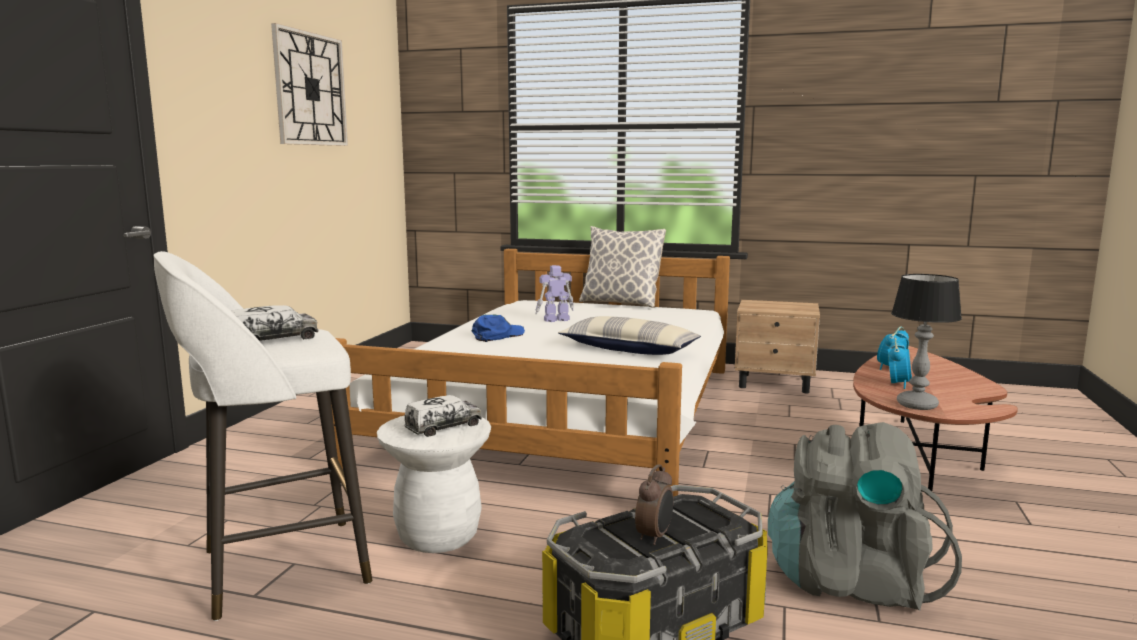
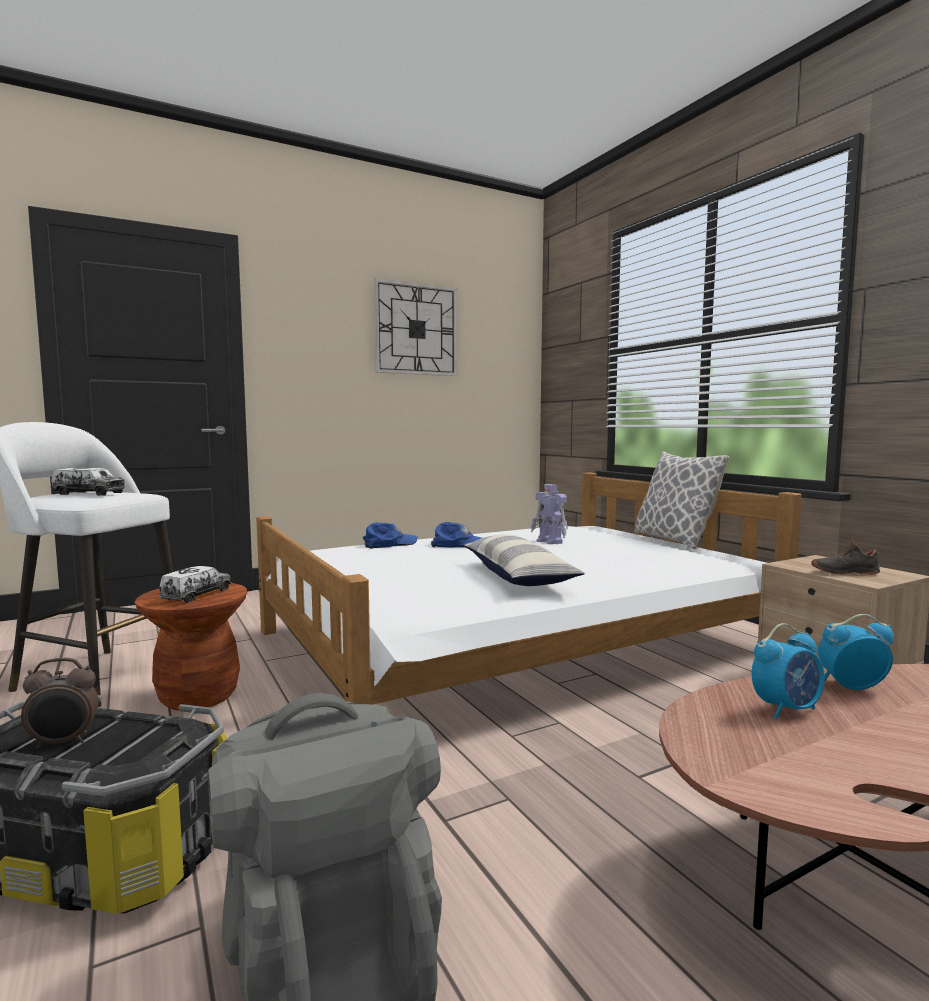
camera: 45 degrees right, 5 degrees down
white stool [377,415,491,553] -> brown stool [134,583,247,711]
toy truck [404,395,482,437] -> toy truck turned 75 degrees counterclockwise [159,566,231,603]
toy robot [535,265,574,322] -> toy robot turned 150 degrees counterclockwise [531,484,568,544]
table lamp [891,274,962,410] -> none
none -> blue cap [363,522,418,549]
none -> black shoe [811,538,880,575]

